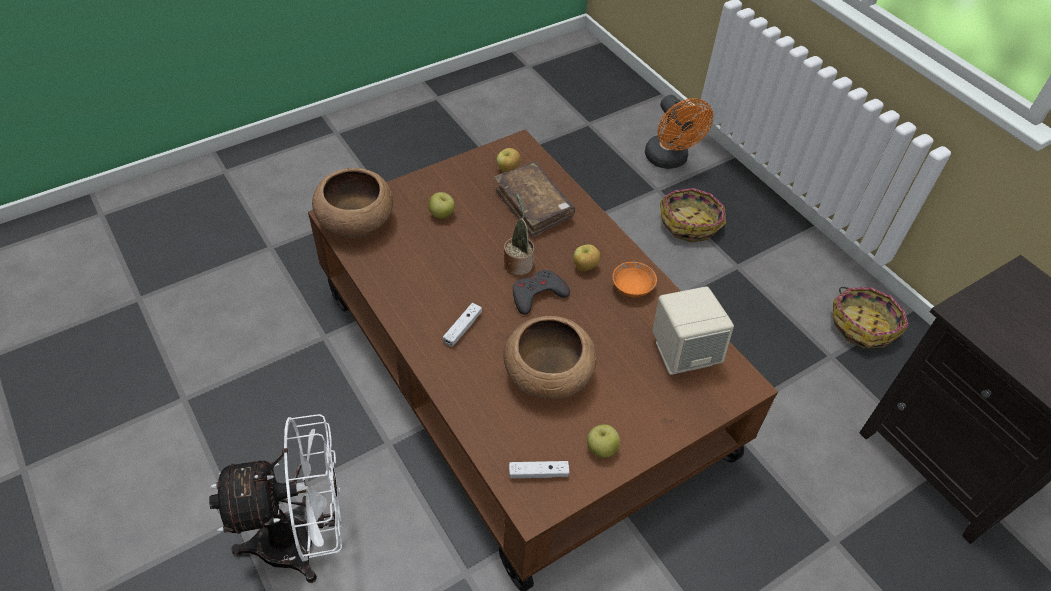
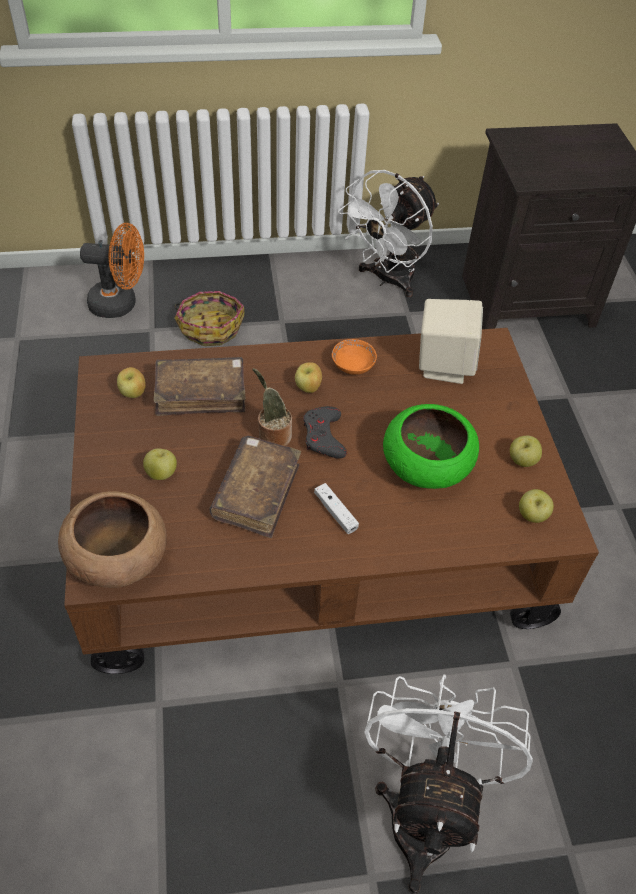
camera: 65 degrees left, 0 degrees up
brown bowl [503,316,597,399] -> green bowl [383,404,479,489]
white game controller [509,461,569,478] -> apple [519,489,554,523]
basket [833,287,909,348] -> white fan [338,170,439,297]
none -> brown book [209,436,301,538]

